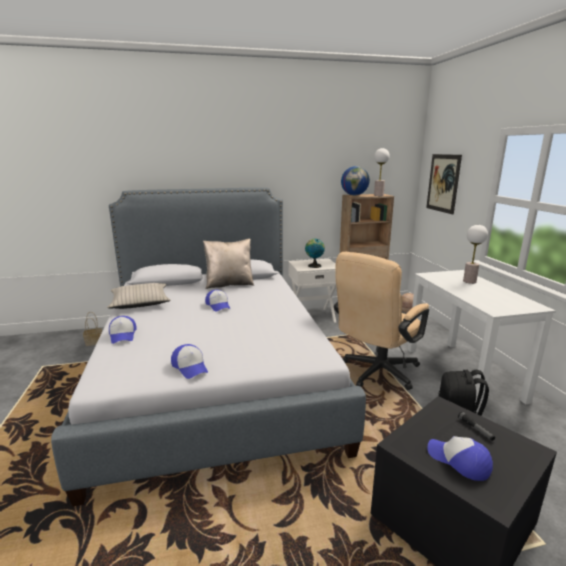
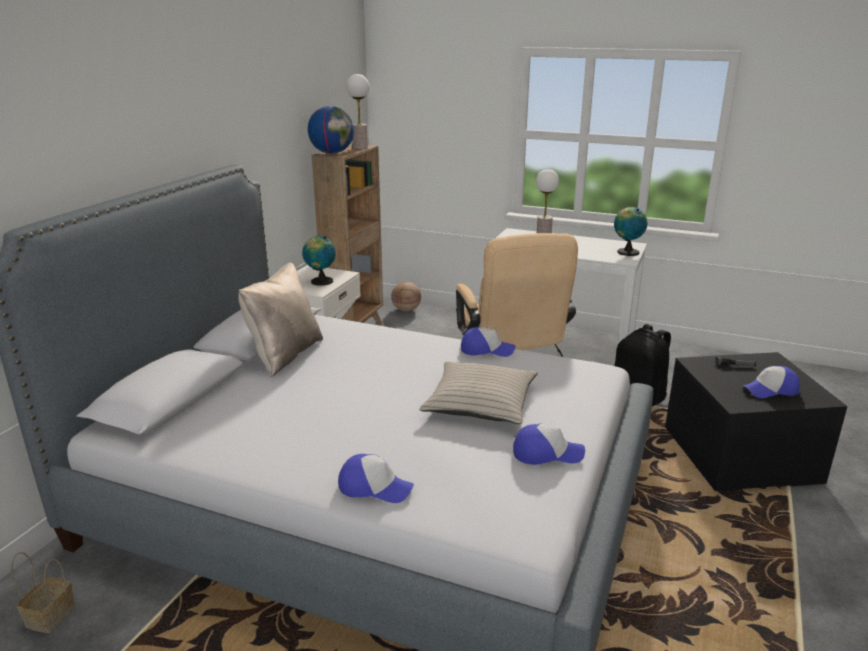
camera: 55 degrees left, 5 degrees up
beige pillow [107,283,170,309] -> beige pillow moved to [419,361,538,424]
cap [205,290,230,312] -> cap moved to [461,327,515,357]
picture [426,154,462,215] -> none
none -> globe [614,207,648,256]

